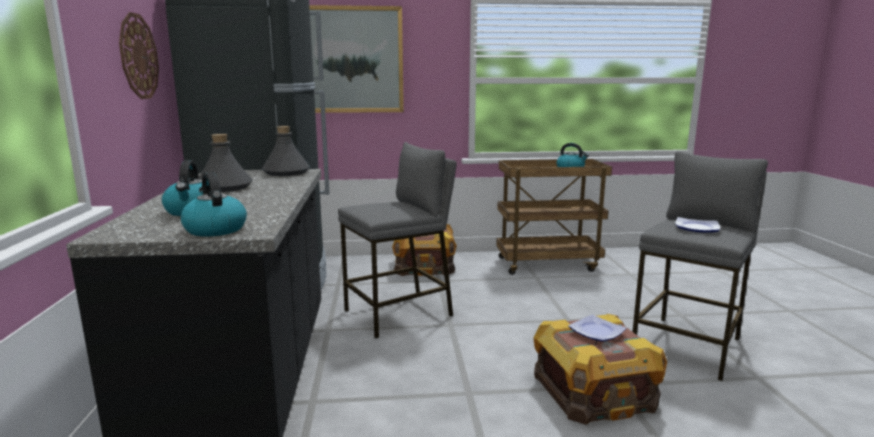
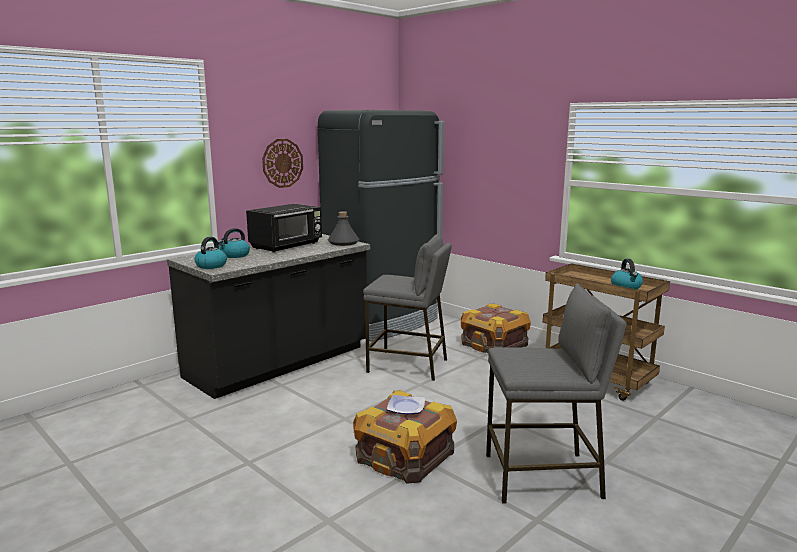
camera: 50 degrees right, 0 degrees up
grey bottle [199,134,253,192] -> black microwave [246,204,322,253]
picture [309,5,404,113] -> none
plate [675,217,720,232] -> none

